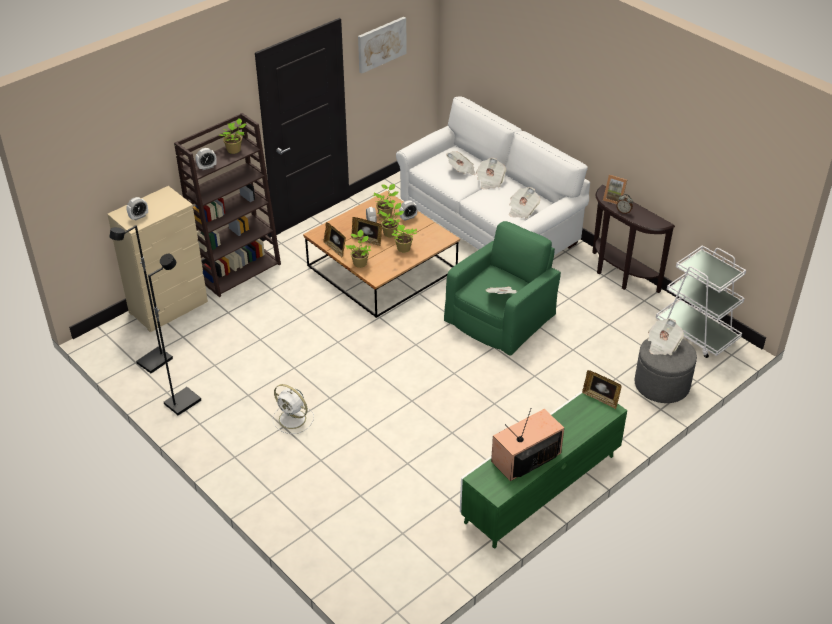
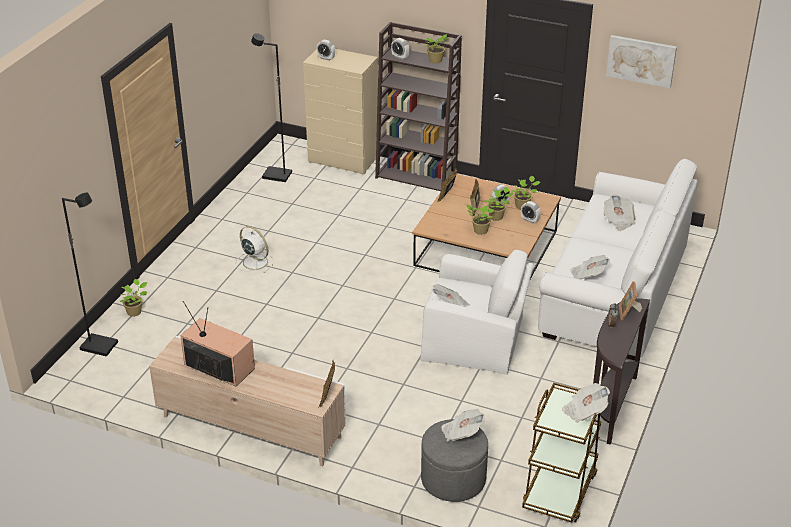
camera: 65 degrees right, 5 degrees down
black floor lamp [148,254,201,416] -> black floor lamp moved to [62,193,118,357]
white fan [272,384,314,434] -> white fan turned 120 degrees clockwise [235,226,274,273]
potted plant [345,230,371,268] -> potted plant moved to [120,279,147,317]
green armchair [444,221,561,356] -> white armchair [420,250,534,375]
green tv stand [460,391,627,549] -> beige tv stand [149,336,346,466]
newspaper [476,158,506,190] -> newspaper moved to [562,383,610,423]
white cart [656,245,746,358] -> brown cart [522,382,602,523]

